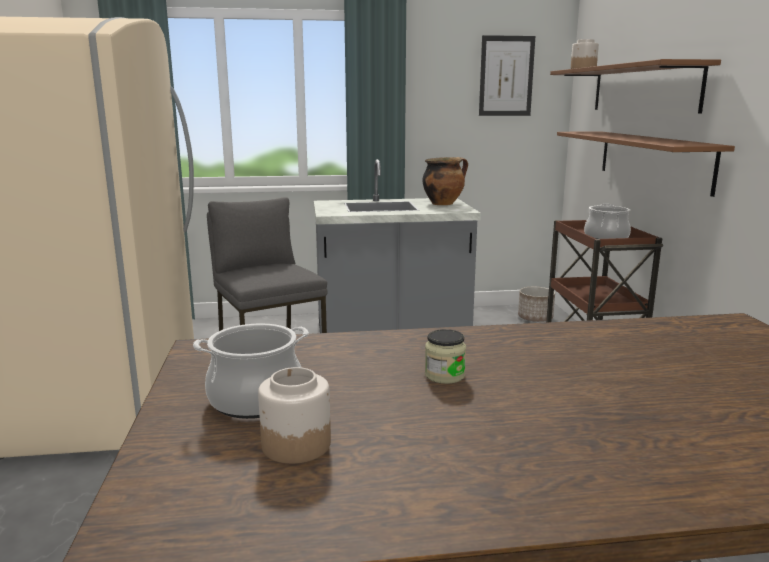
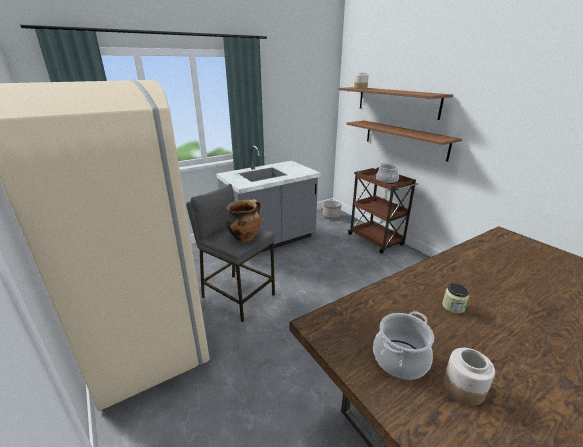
camera: 25 degrees left, 10 degrees up
cooking pot [422,157,468,205] -> cooking pot moved to [226,199,261,242]
picture [479,35,535,116] -> none

